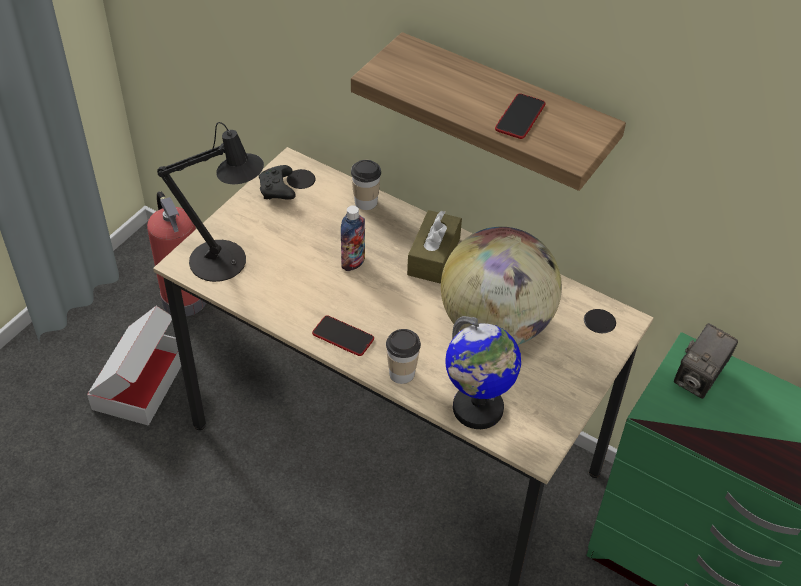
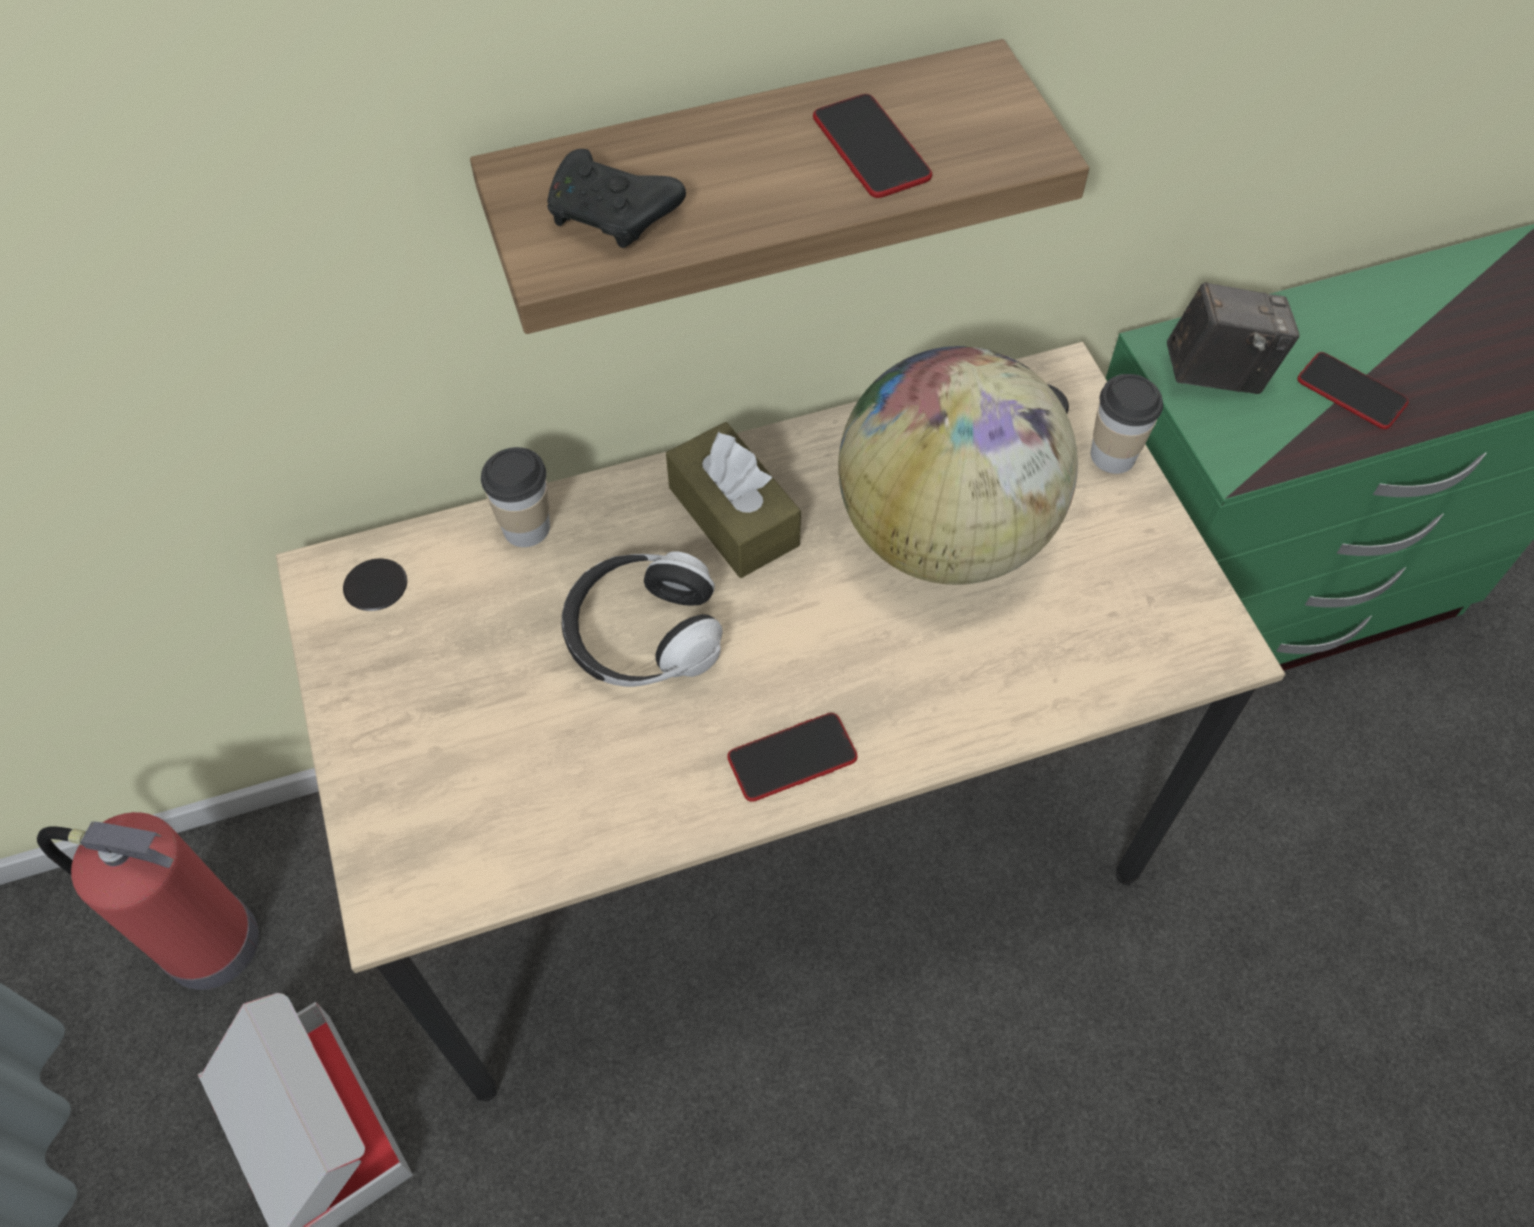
camera: 50 degrees left, 10 degrees up
black table lamp [157,122,264,282] -> none
black game controller [259,165,296,200] -> black game controller moved to [547,149,686,248]
bottle [341,205,365,271] -> headphones [562,551,723,687]
cup [386,329,421,384] -> cup moved to [1091,374,1163,474]
globe [445,316,521,429] -> none
camera [674,323,738,399] -> camera turned 75 degrees counterclockwise [1167,282,1299,394]
none -> phone [1297,352,1409,429]

